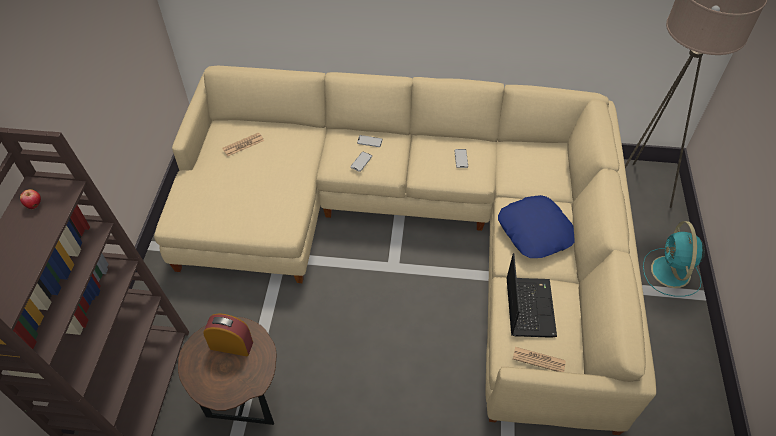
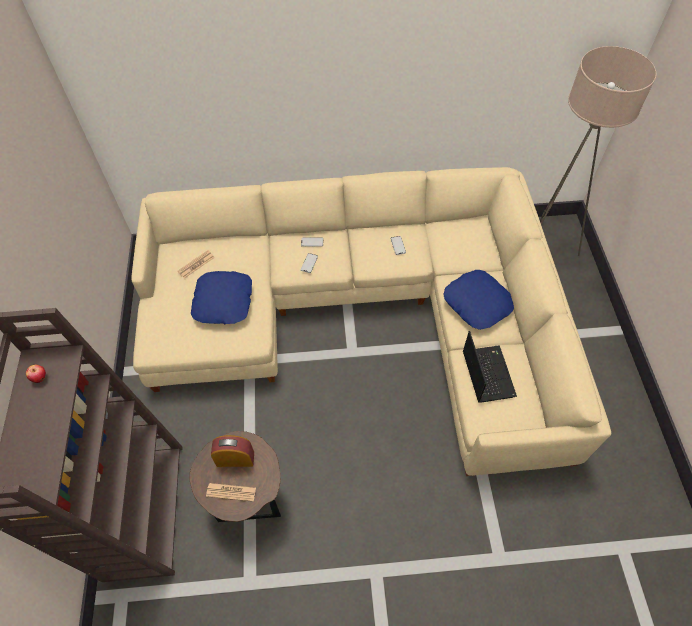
camera: 10 degrees left, 5 degrees up
newspaper [513,347,566,372] -> newspaper moved to [206,483,256,502]
turquoise fan [643,221,705,297] -> none
none -> blue pillow [191,271,252,324]

